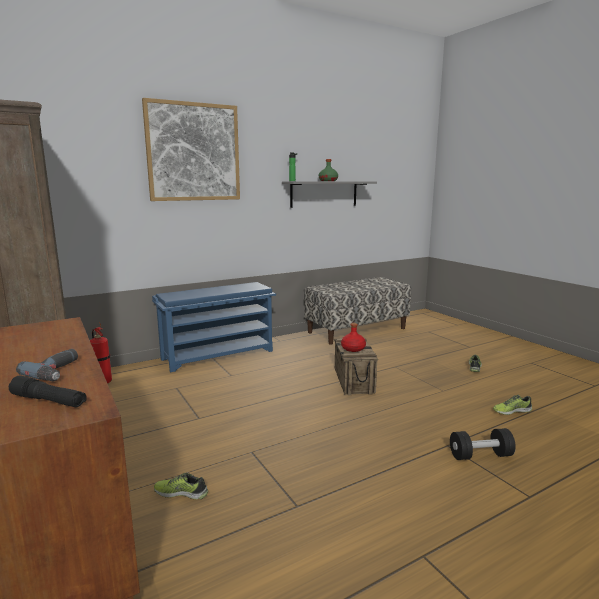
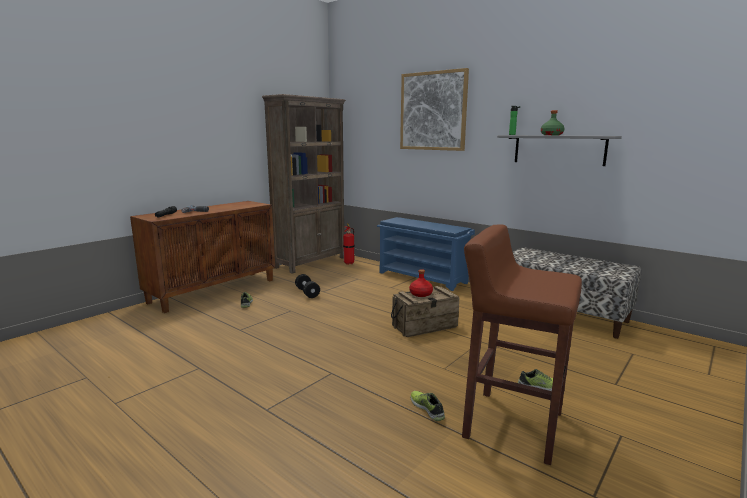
camera: 70 degrees right, 0 degrees up
black dumbbell [450,428,516,460] -> black dumbbell moved to [295,274,320,298]
none -> brown stool [462,224,582,465]

